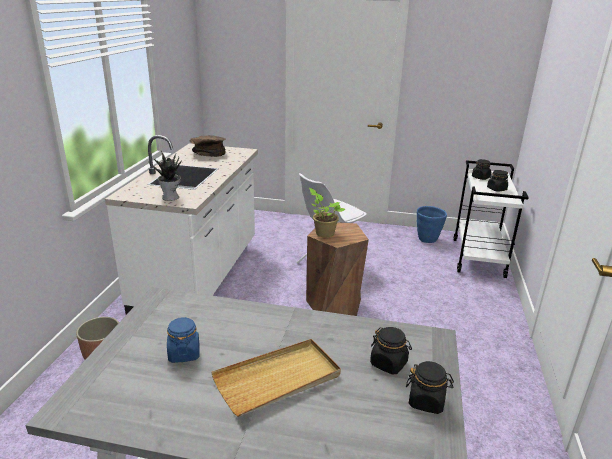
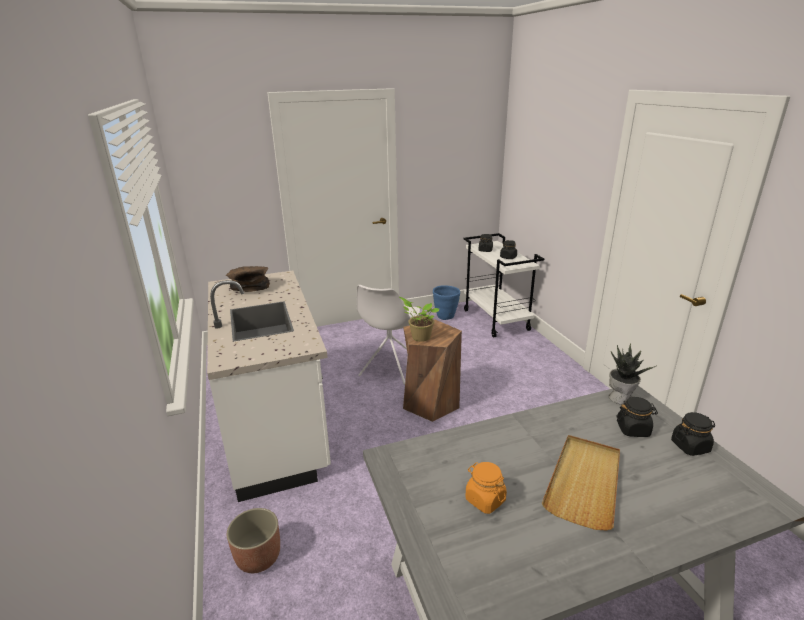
camera: 30 degrees left, 0 degrees up
potted plant [149,151,182,201] -> potted plant moved to [609,344,656,405]
blue jar [167,317,199,363] -> orange jar [465,462,507,514]

